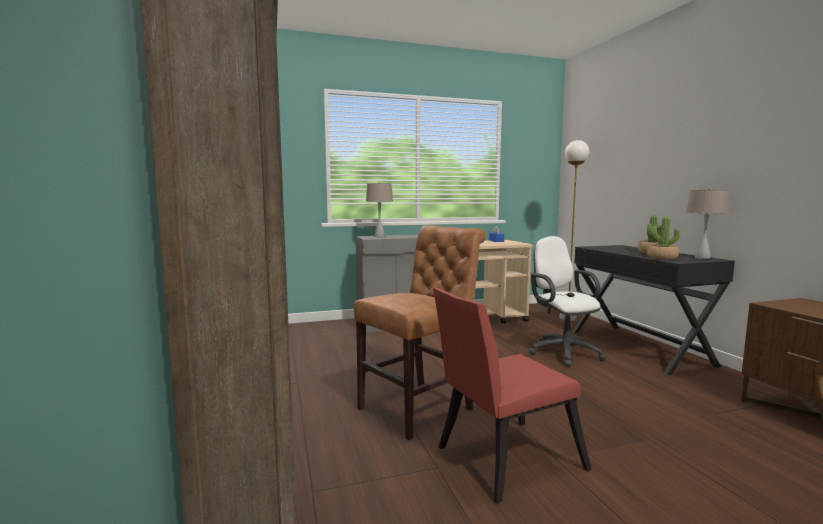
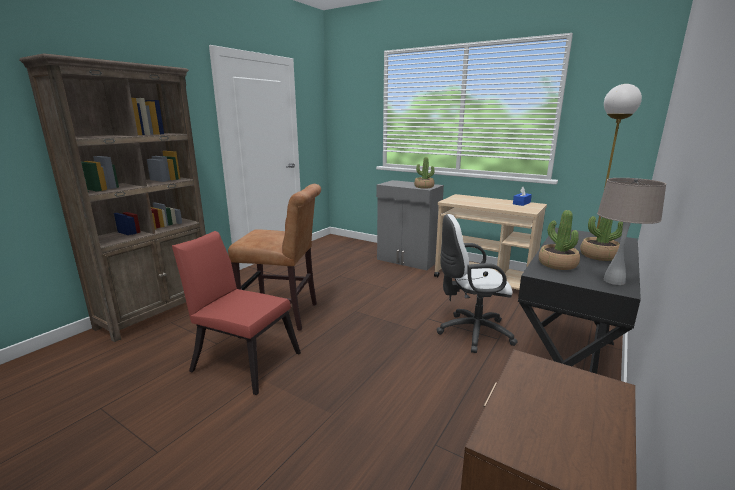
camera: 50 degrees right, 10 degrees up
beige table lamp [366,182,393,237] -> none
white office chair [529,236,606,367] -> white office chair turned 120 degrees counterclockwise [436,214,518,353]
none -> potted plant [414,157,435,189]

